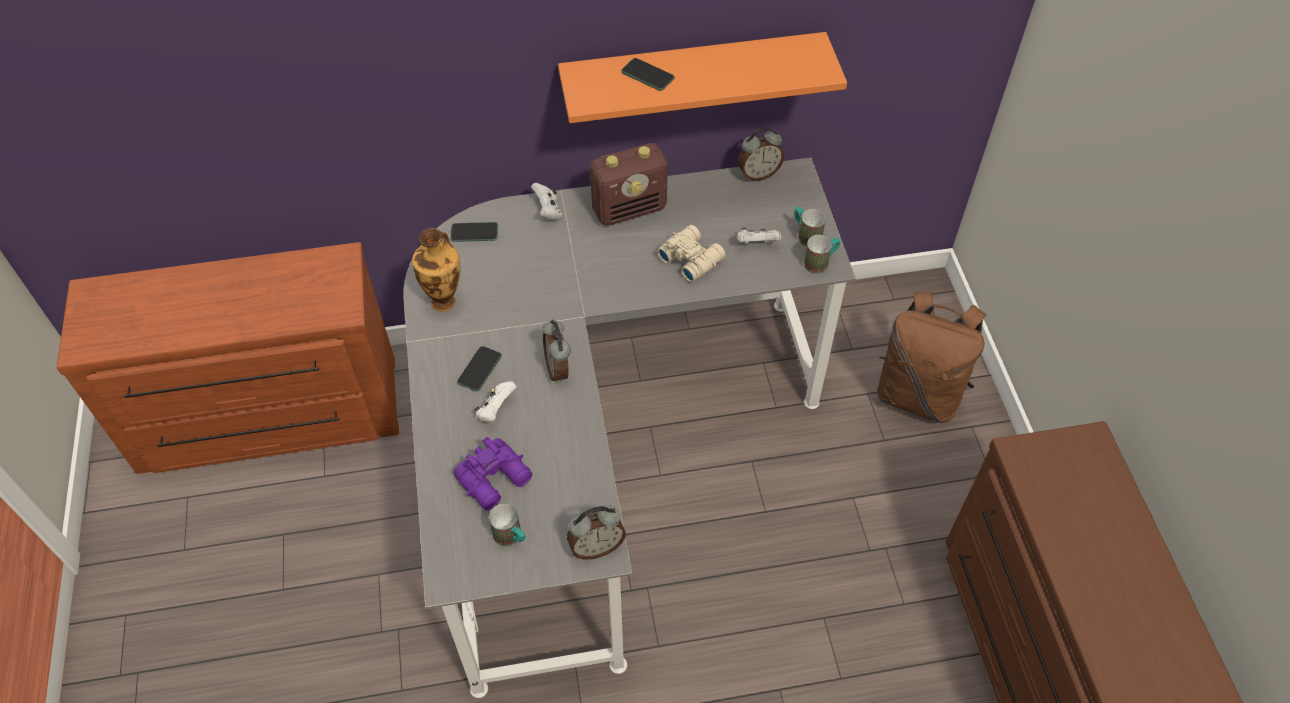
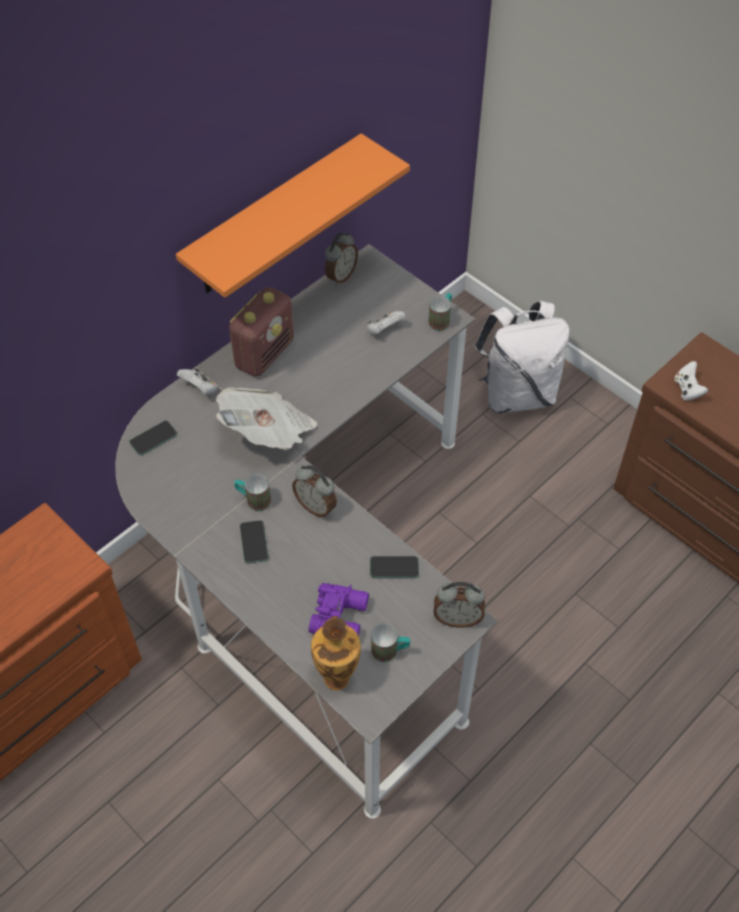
camera: 35 degrees left, 0 degrees up
vase [412,228,461,312] -> vase moved to [311,616,361,690]
white game controller [474,381,516,422] -> white game controller moved to [674,361,708,401]
alarm clock [567,505,626,560] -> alarm clock turned 60 degrees clockwise [433,582,485,628]
phone [621,58,675,91] -> phone moved to [370,556,419,578]
beige binoculars [657,225,726,282] -> none
mug [794,207,826,246] -> mug moved to [234,474,271,511]
brown backpack [877,292,987,423] -> white backpack [475,301,569,414]
none -> newspaper [216,387,317,450]

